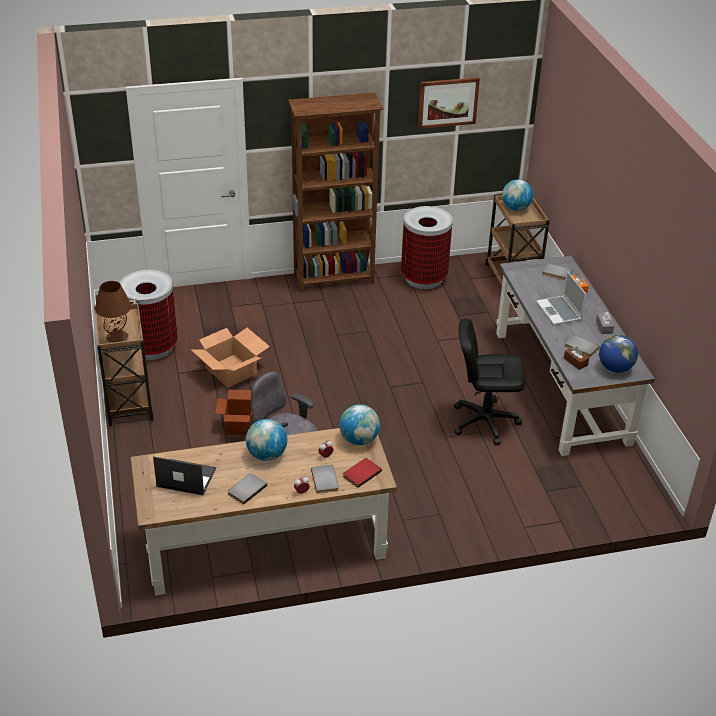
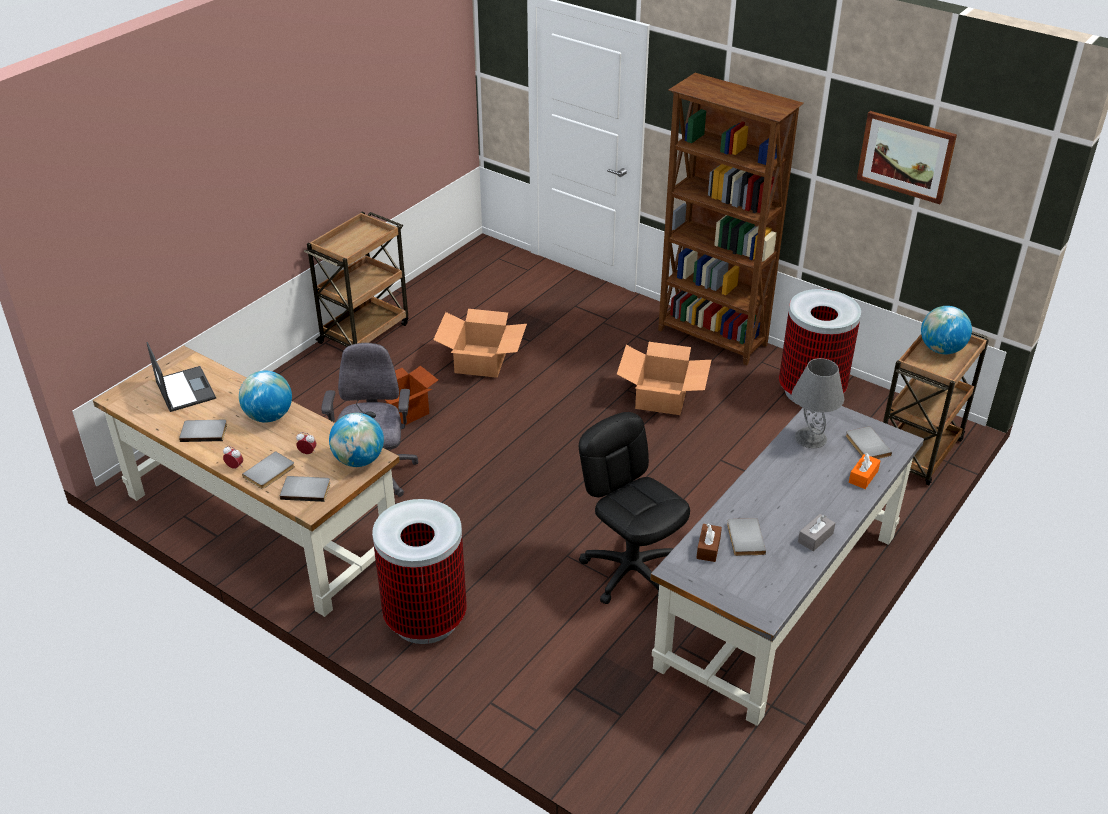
camera: 50 degrees right, 0 degrees up
brown table lamp [95,281,131,343] -> none
trash can [120,270,178,360] -> trash can moved to [372,499,467,644]
red book [343,458,382,488] -> grey book [280,476,330,502]
laptop [536,271,586,325] -> none
globe [599,335,638,373] -> none
none -> cardboard box [617,342,711,415]
none -> grey table lamp [792,358,844,448]

